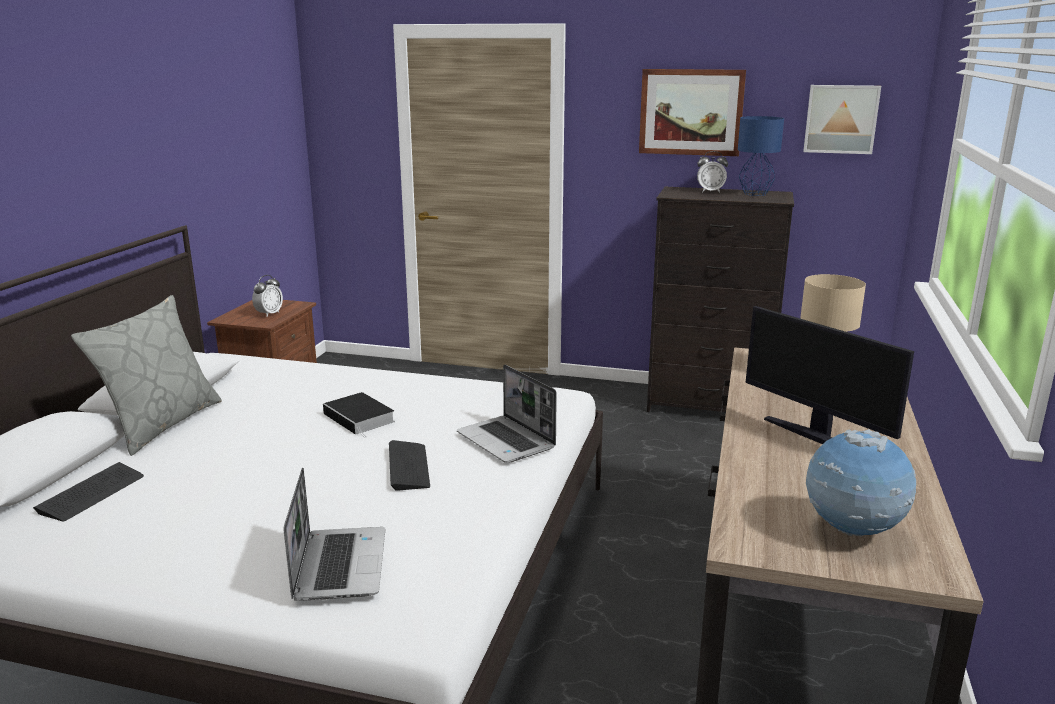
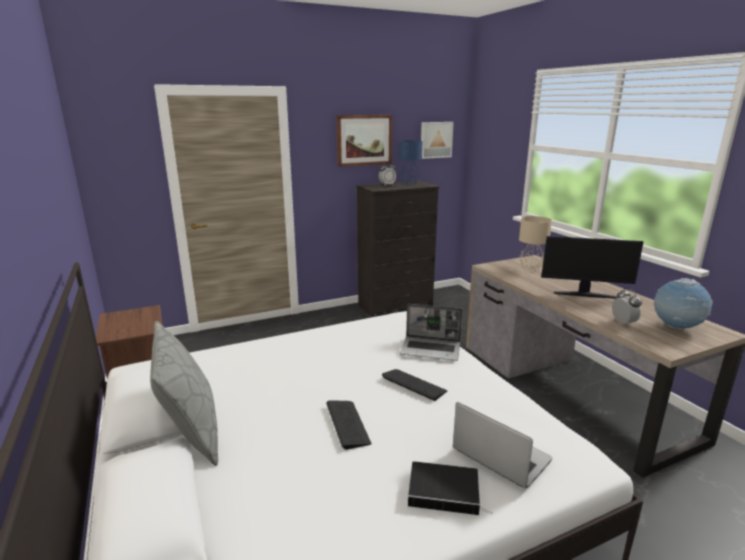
camera: 40 degrees left, 0 degrees up
keyboard [33,462,144,521] -> keyboard moved to [326,400,372,450]
alarm clock [252,275,283,317] -> alarm clock moved to [612,288,642,326]
book [323,392,395,438] -> book moved to [408,461,493,515]

